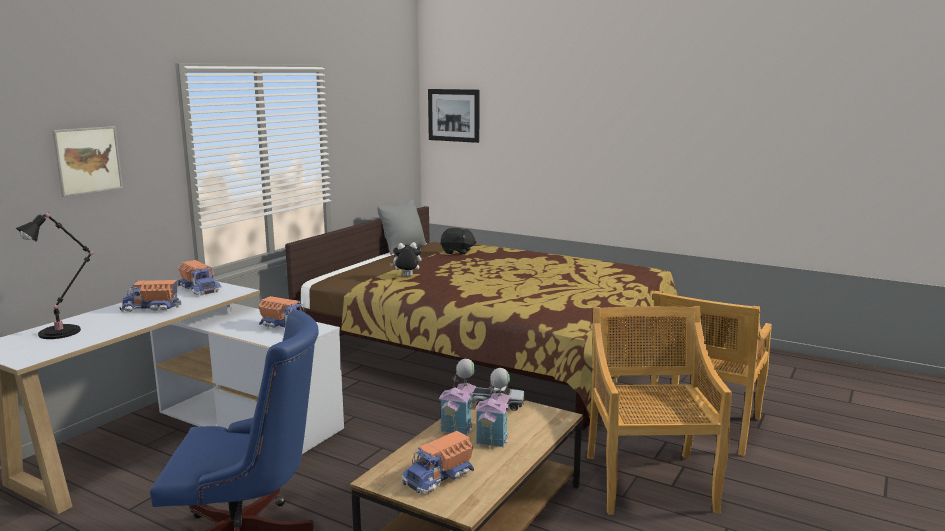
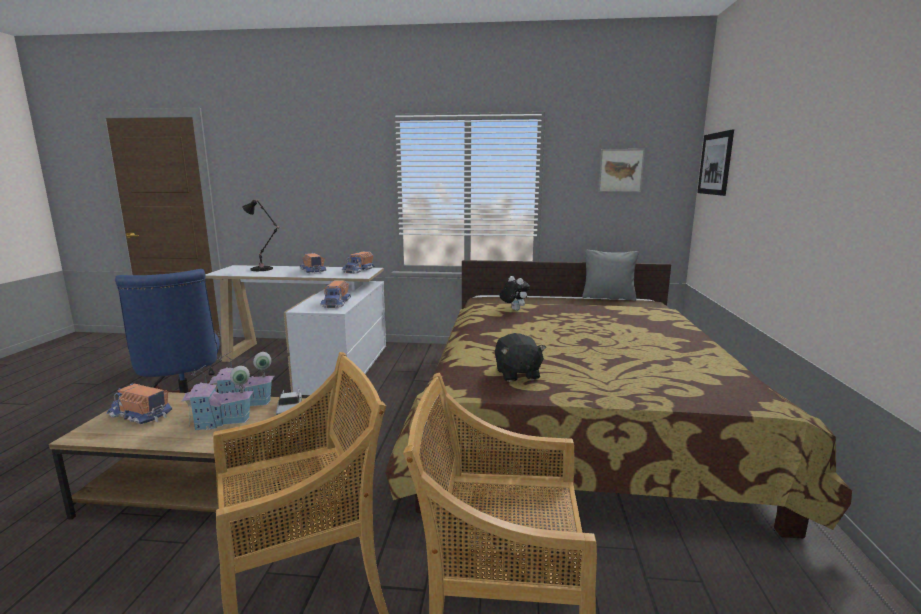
camera: 65 degrees right, 0 degrees up
picture [52,126,123,197] -> picture moved to [598,149,645,192]
black plush toy [441,228,477,255] -> black plush toy moved to [495,333,546,382]

